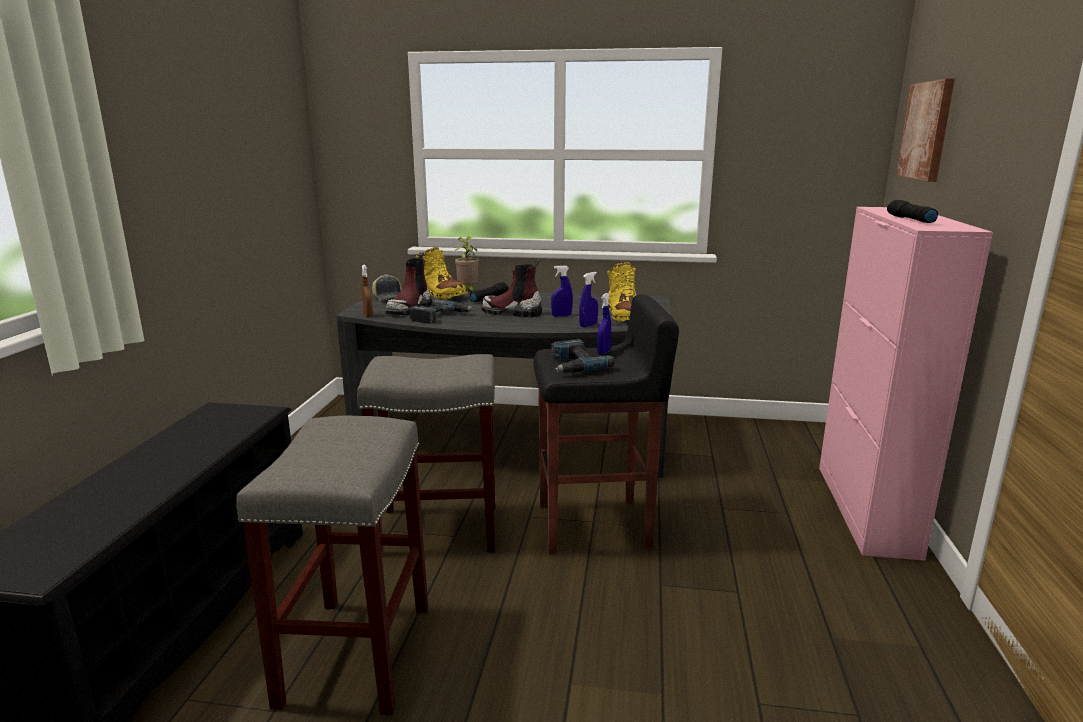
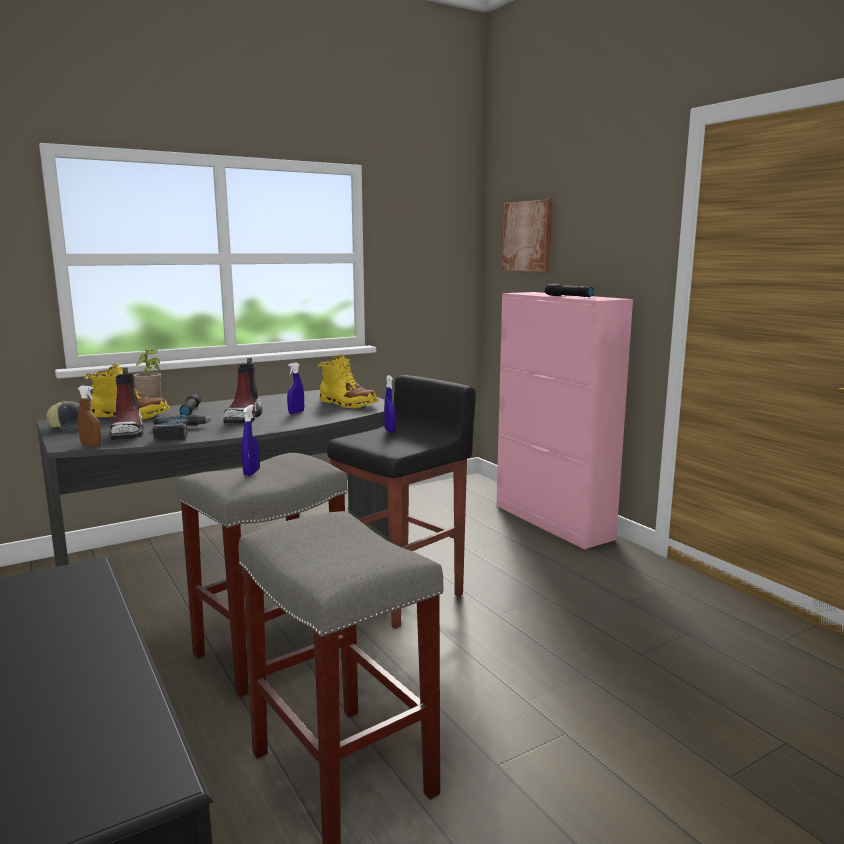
camera: 40 degrees left, 5 degrees down
boot [481,260,542,317] -> boot turned 60 degrees counterclockwise [223,358,262,423]
power drill [551,339,615,373] -> none
blue spray bottle [579,272,598,327] -> blue spray bottle moved to [242,404,260,476]

